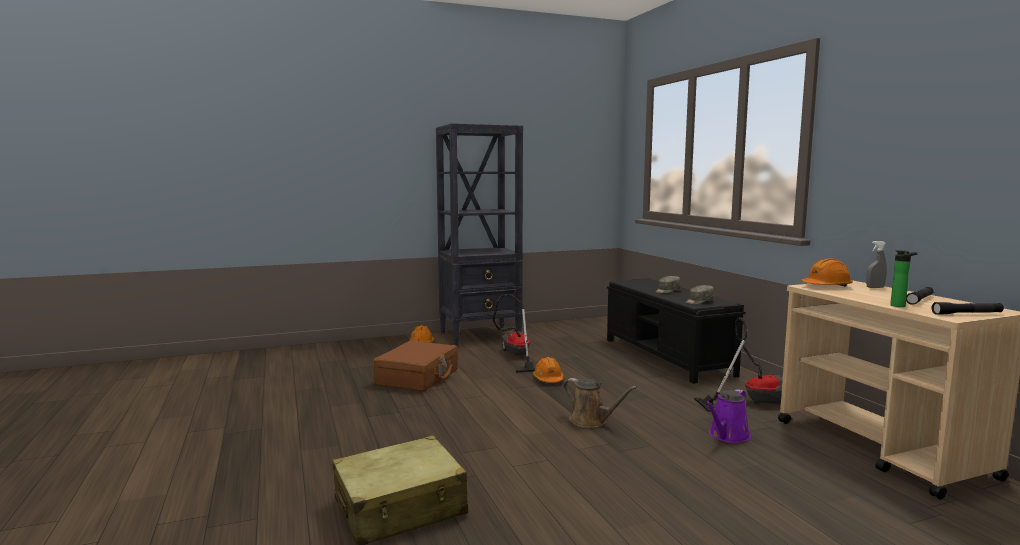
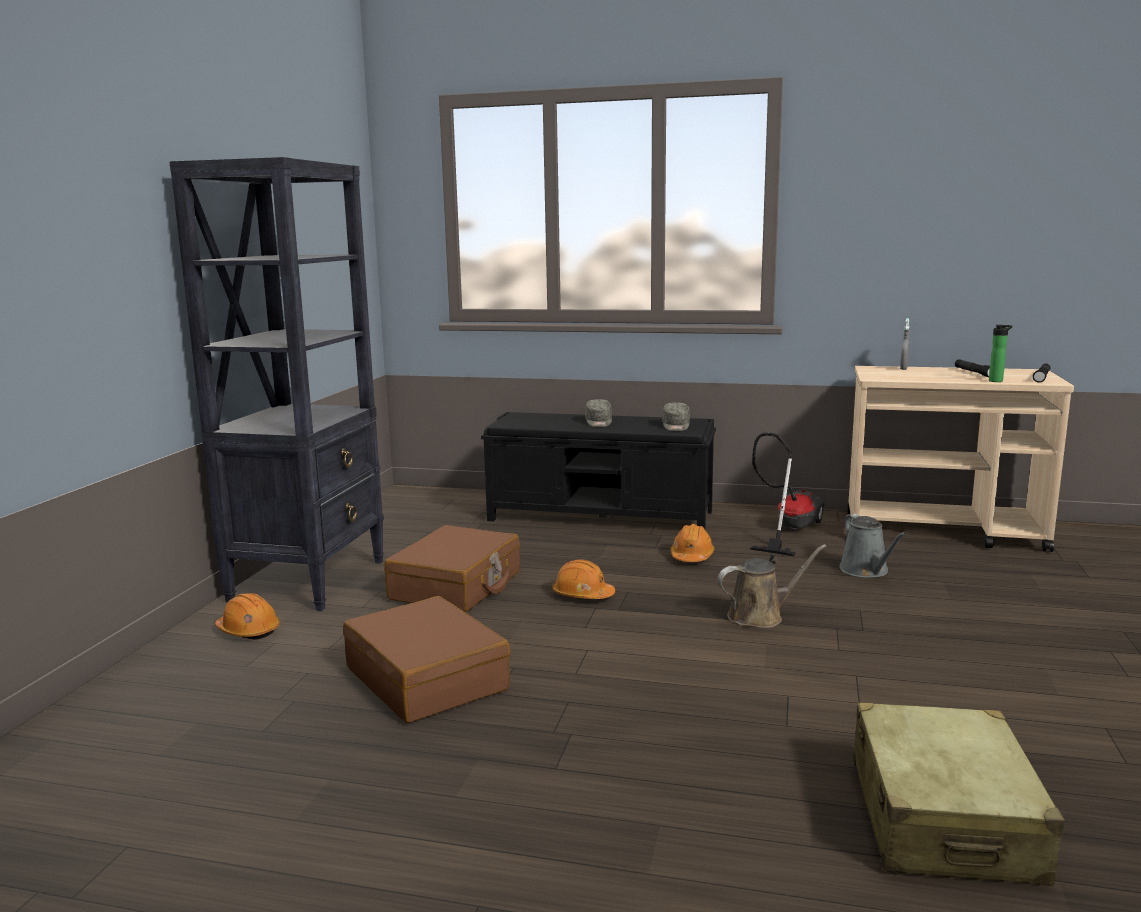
camera: 55 degrees left, 5 degrees up
vacuum cleaner [493,294,535,373] -> brown suitcase [384,525,520,612]
purple watering can [705,389,751,443] -> grey watering can [840,514,906,578]
orange hard hat [801,258,853,287] -> orange hard hat moved to [671,524,714,562]

